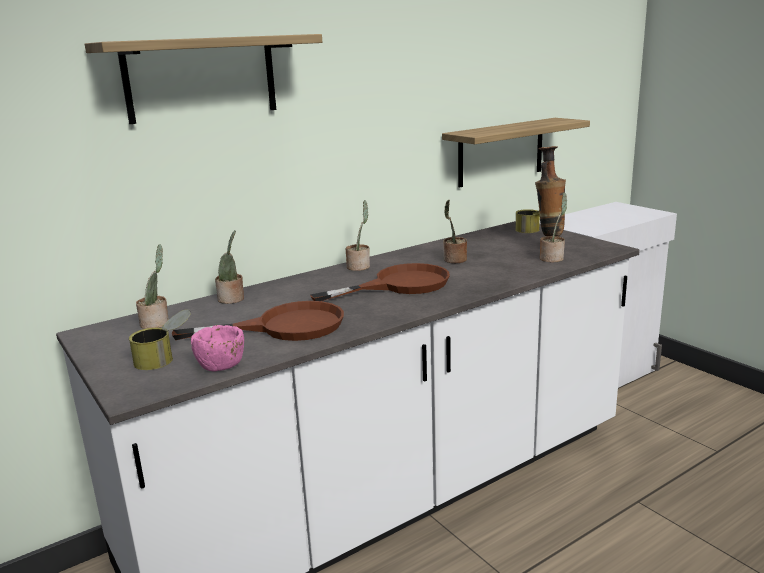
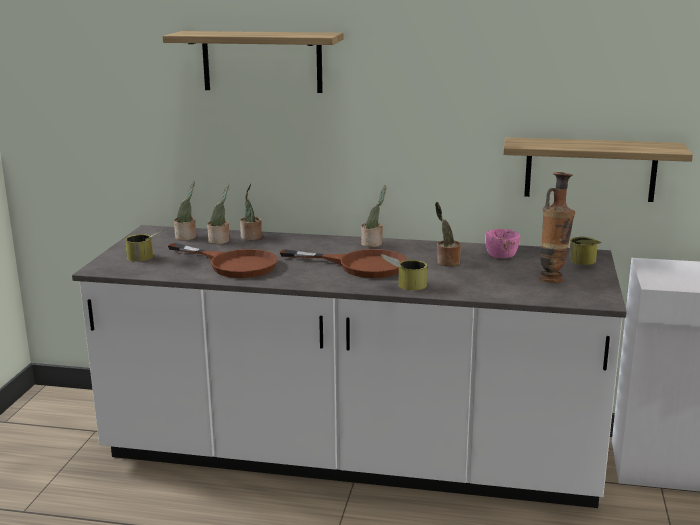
camera: 45 degrees right, 0 degrees up
pink bowl [191,325,244,371] -> pink bowl moved to [485,229,520,258]
potted plant [540,192,567,262] -> potted plant moved to [207,184,229,244]
none -> can [381,254,428,291]

